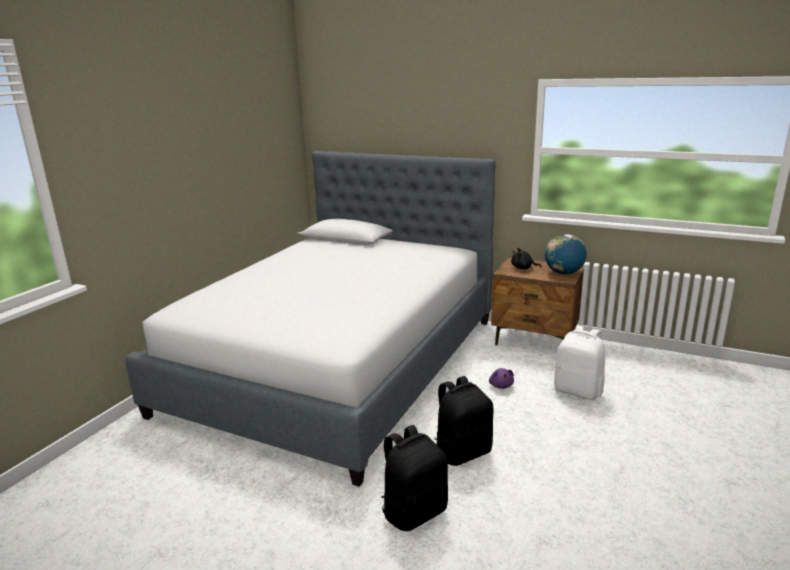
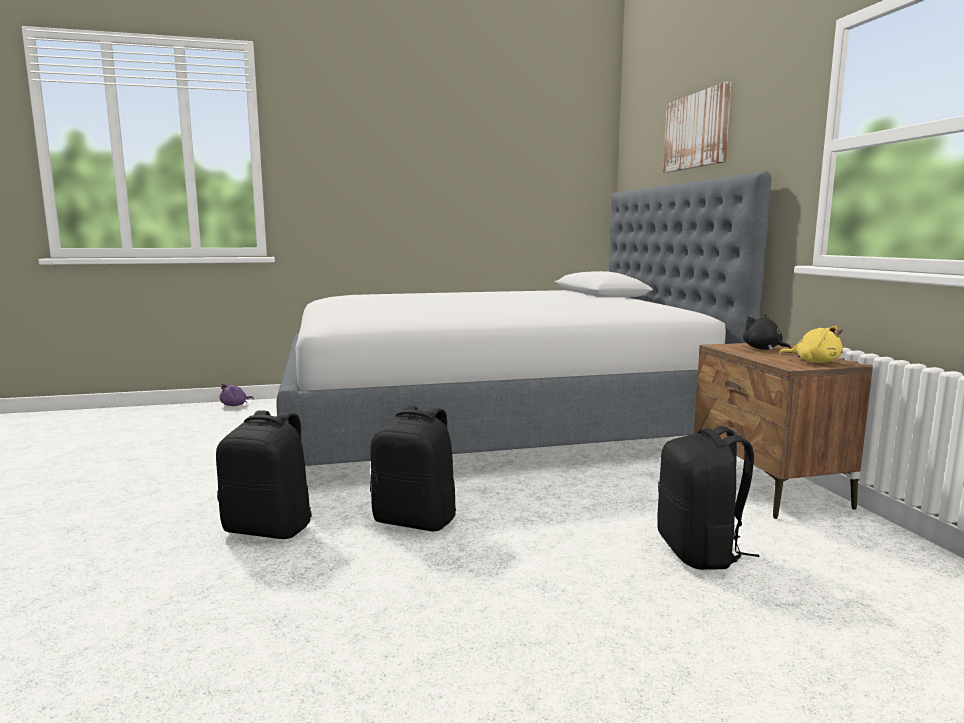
camera: 50 degrees right, 10 degrees down
purple plush toy [489,368,514,389] -> purple plush toy moved to [220,384,254,406]
globe [545,234,587,274] -> yellow plush toy [778,326,843,363]
white backpack [554,325,605,400] -> black backpack [657,426,760,570]
none -> picture [663,82,731,172]

